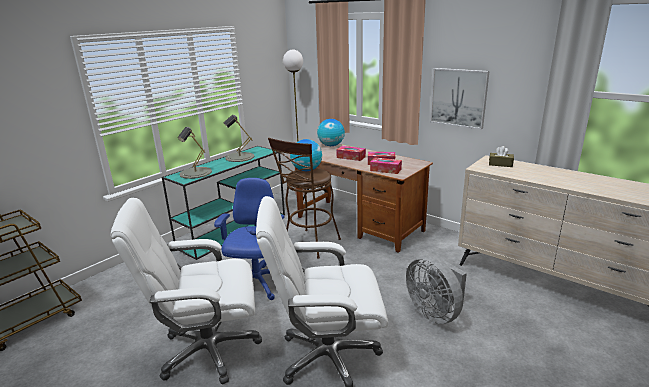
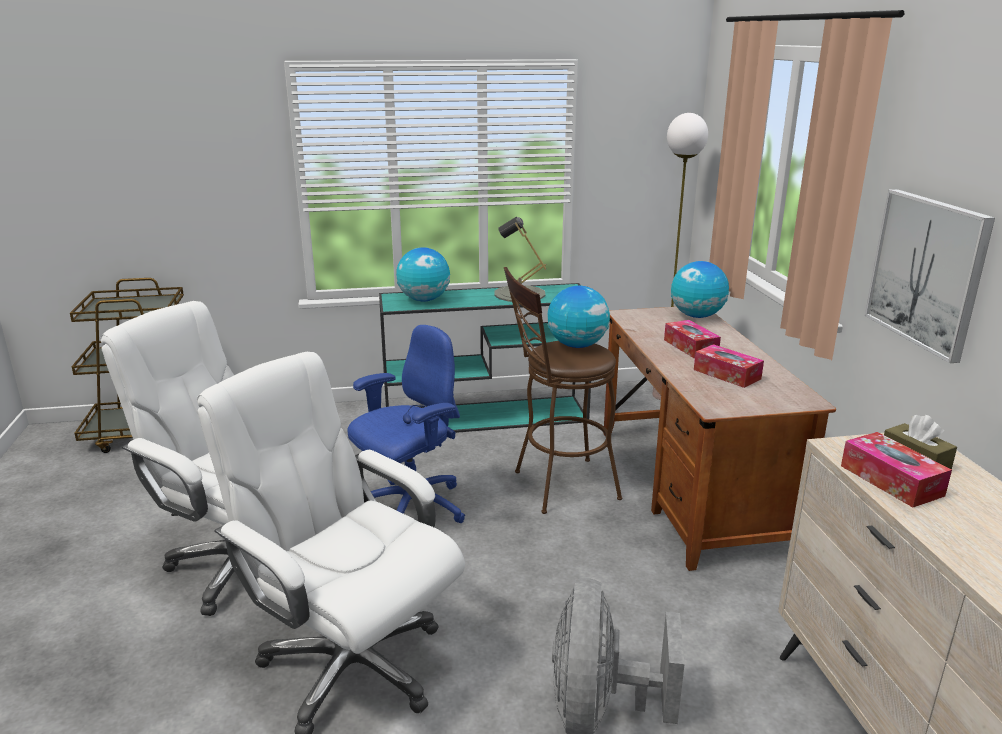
camera: 40 degrees right, 0 degrees up
grey table lamp [178,127,212,179] -> globe [396,247,450,301]
tissue box [370,157,402,174] -> tissue box moved to [841,432,952,507]

